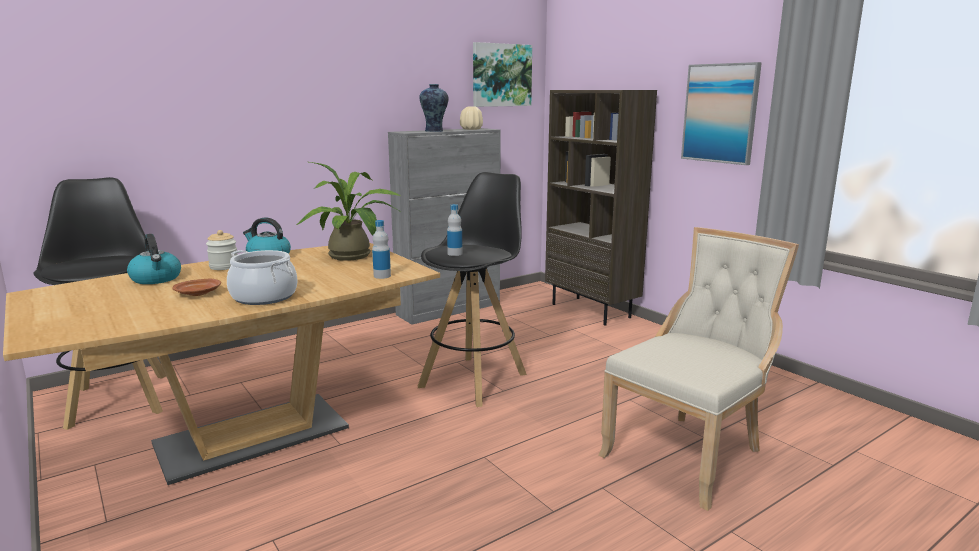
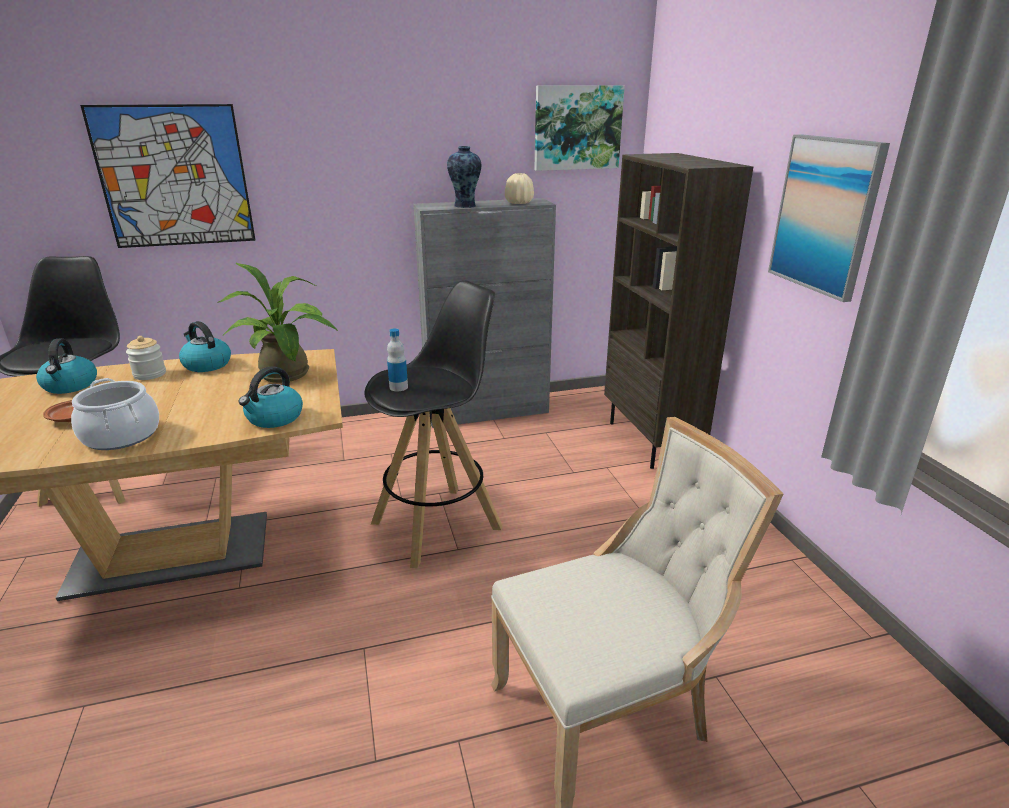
camera: 20 degrees right, 10 degrees up
bottle [372,220,391,279] -> kettle [239,366,303,428]
none -> picture [80,104,256,248]

